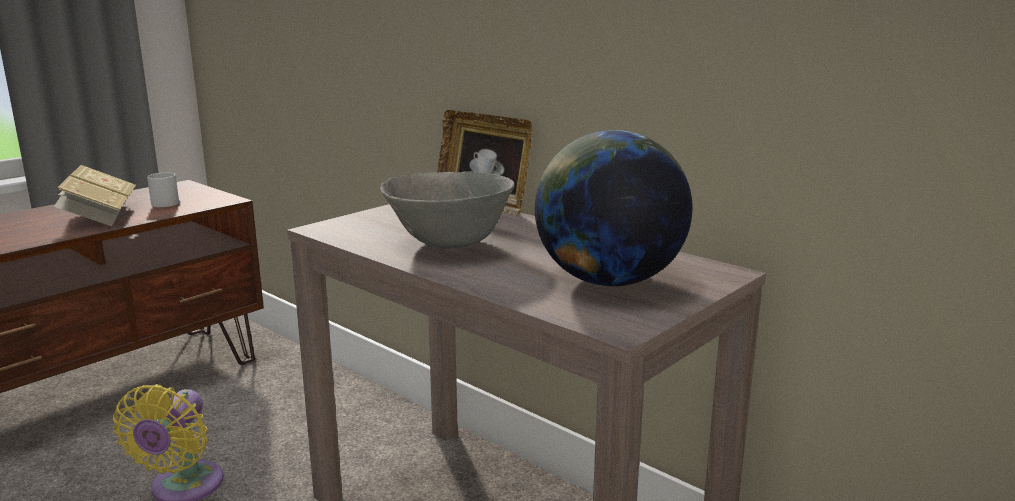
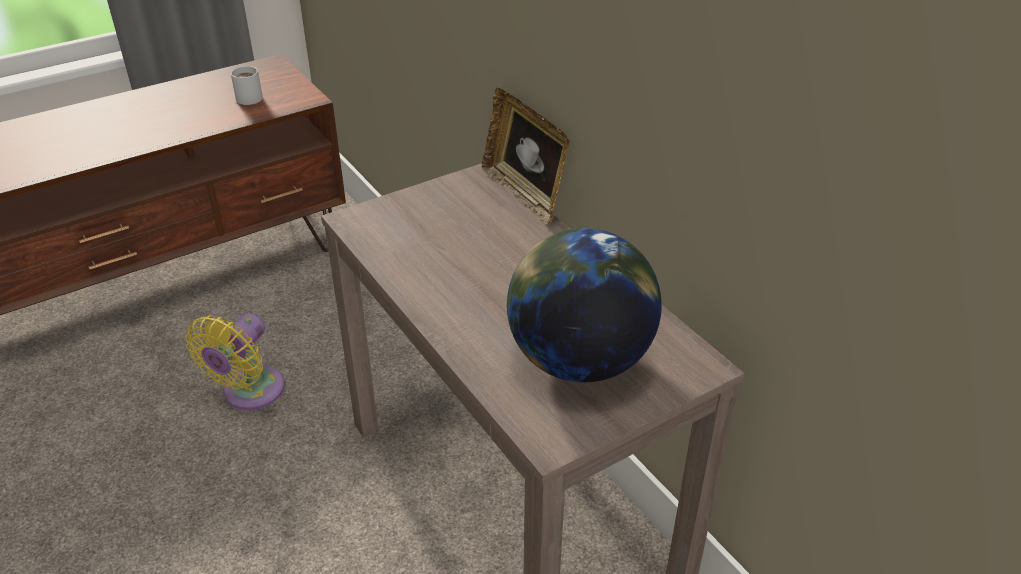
camera: 15 degrees right, 20 degrees up
book [54,165,136,226] -> none
grey bowl [380,172,514,249] -> none

